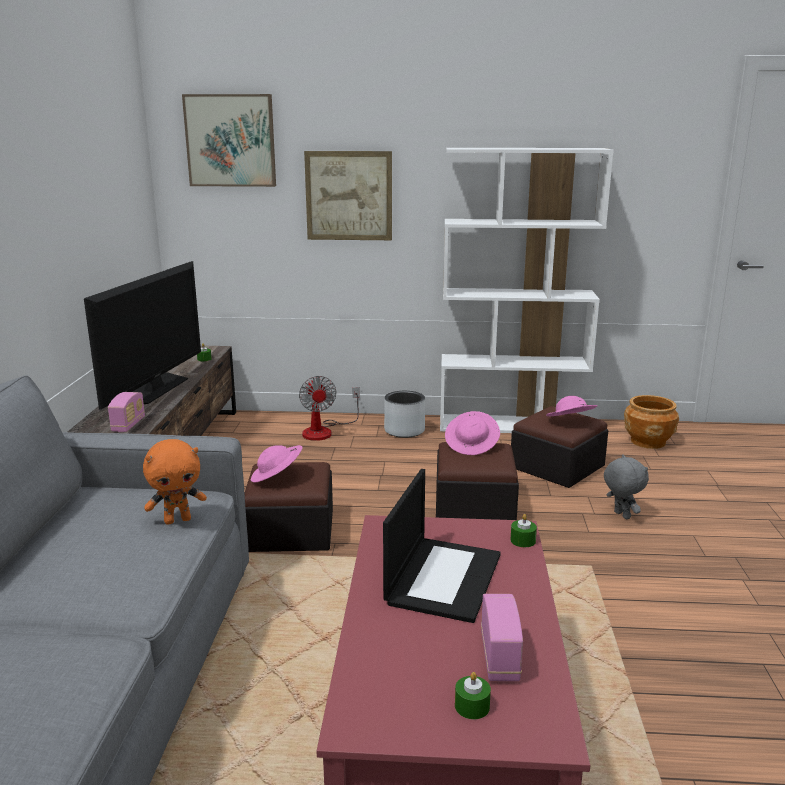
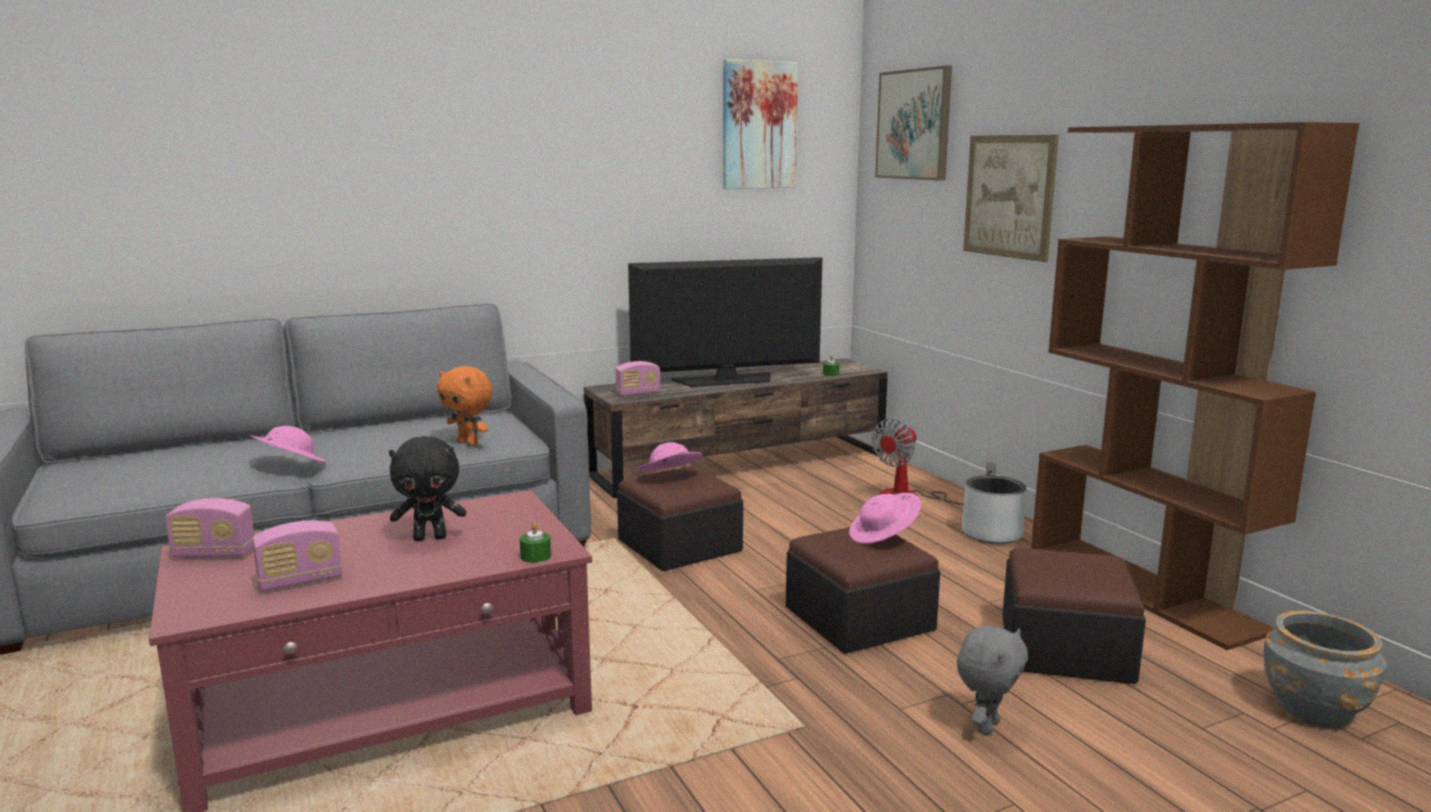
camera: 60 degrees right, 5 degrees down
laptop [383,469,501,623] -> black plush toy [389,436,466,541]
white bookcase [440,148,614,433] -> brown bookcase [1031,122,1360,650]
green candle [455,672,491,719] -> none
pink hat [546,396,597,416] -> pink hat moved to [249,426,326,462]
brown planter [624,395,679,449] -> grey planter [1264,611,1387,729]
none -> radio [165,498,255,557]
none -> picture [723,59,798,189]

